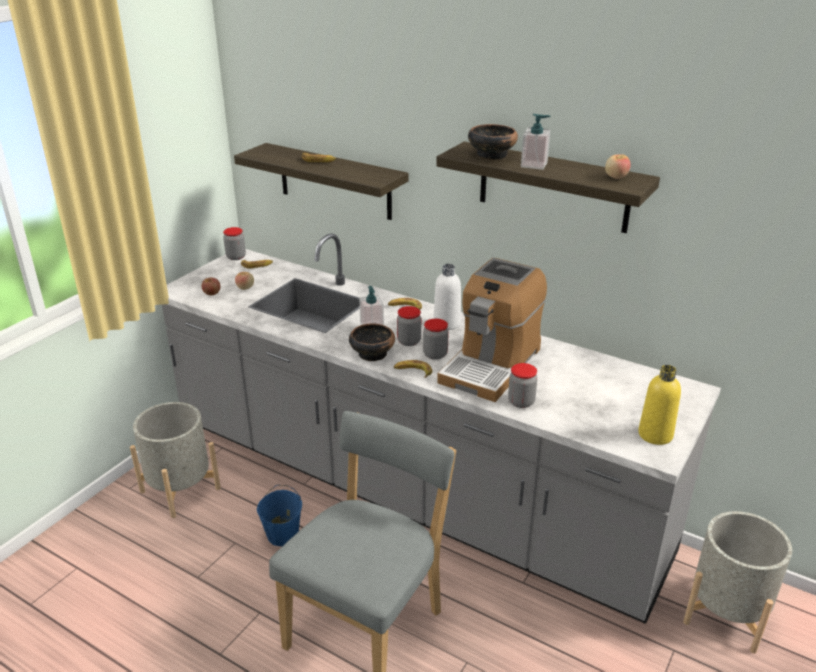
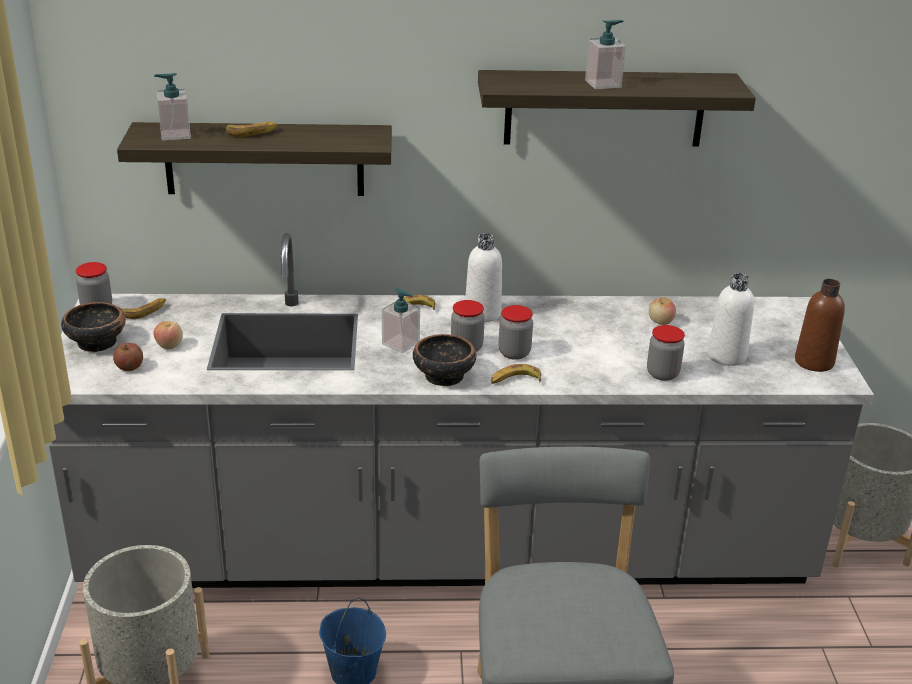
camera: 35 degrees left, 0 degrees up
coffee machine [437,258,547,402] -> none
bowl [468,124,518,160] -> bowl moved to [61,302,126,352]
apple [605,154,631,179] -> apple moved to [649,297,676,325]
yellow bottle [638,365,681,445] -> brown bottle [795,279,845,372]
none -> soap dispenser [154,73,191,141]
none -> white bottle [708,273,754,366]

